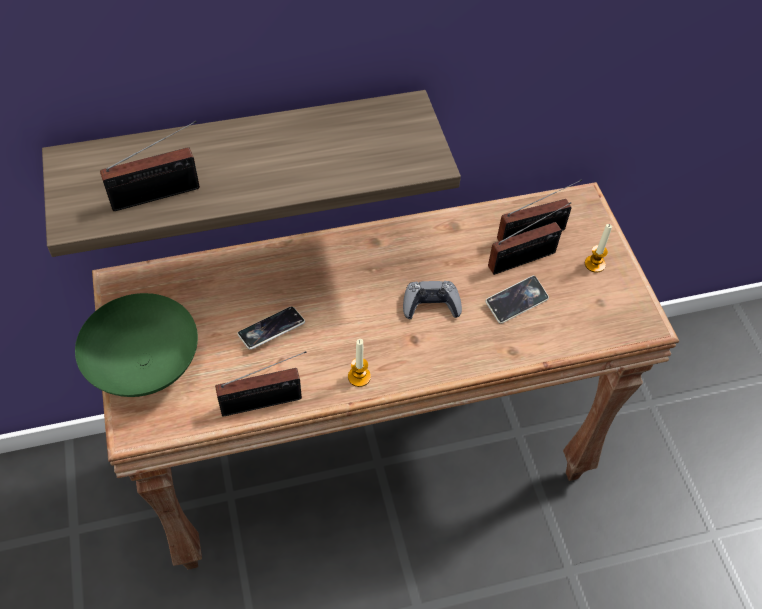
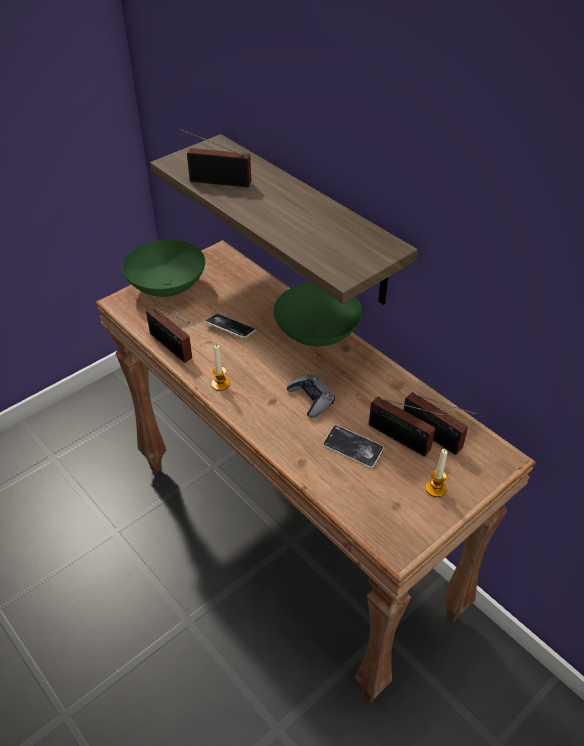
camera: 65 degrees right, 10 degrees down
radio [100,121,200,211] -> radio turned 150 degrees clockwise [178,128,251,187]
none -> green bowl [274,283,362,346]

